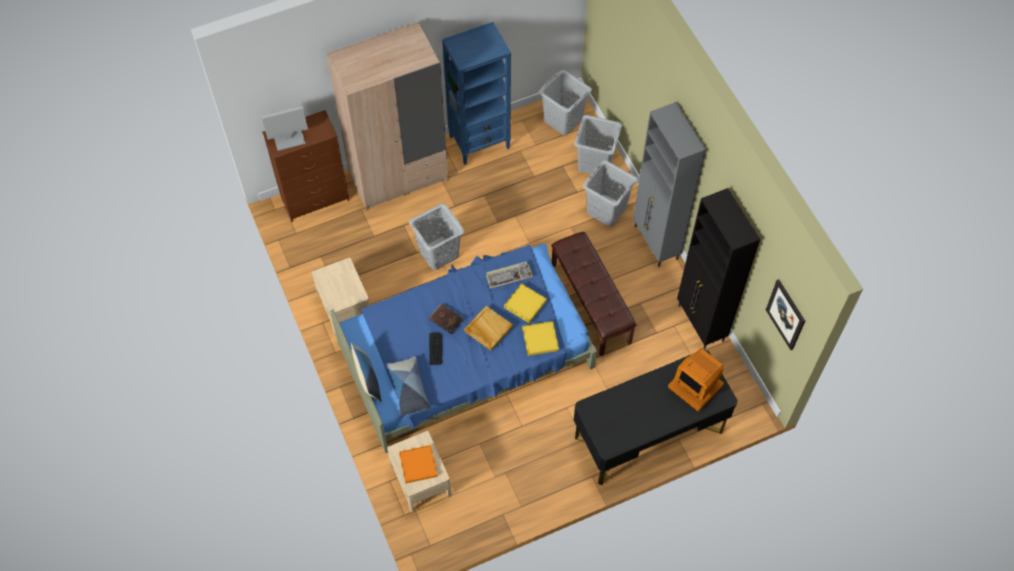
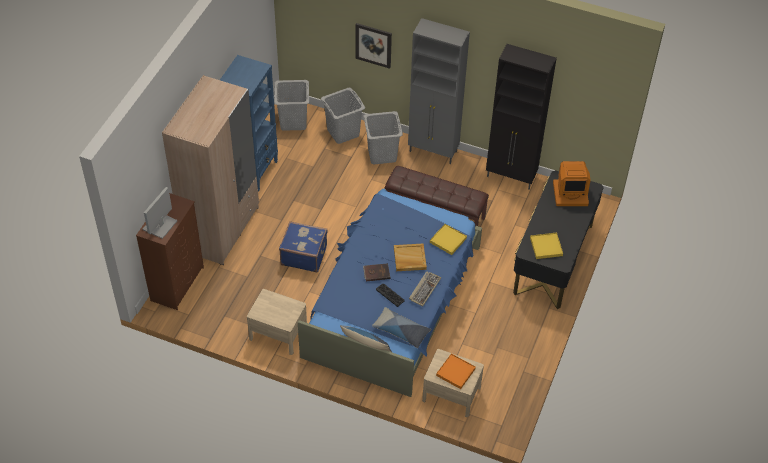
camera: 45 degrees left, 10 degrees down
grey laundry basket [409,203,464,270] -> blue suitcase [279,221,328,272]
keyboard [486,262,533,289] -> keyboard moved to [409,271,441,306]
yellow tray [504,283,547,323] -> yellow tray moved to [530,233,563,259]
picture [766,279,805,350] -> picture moved to [355,23,392,69]

